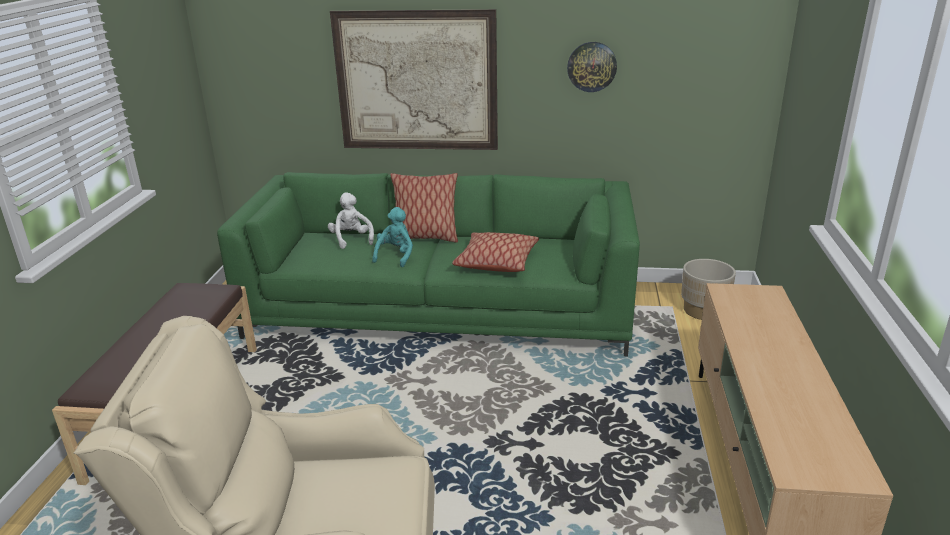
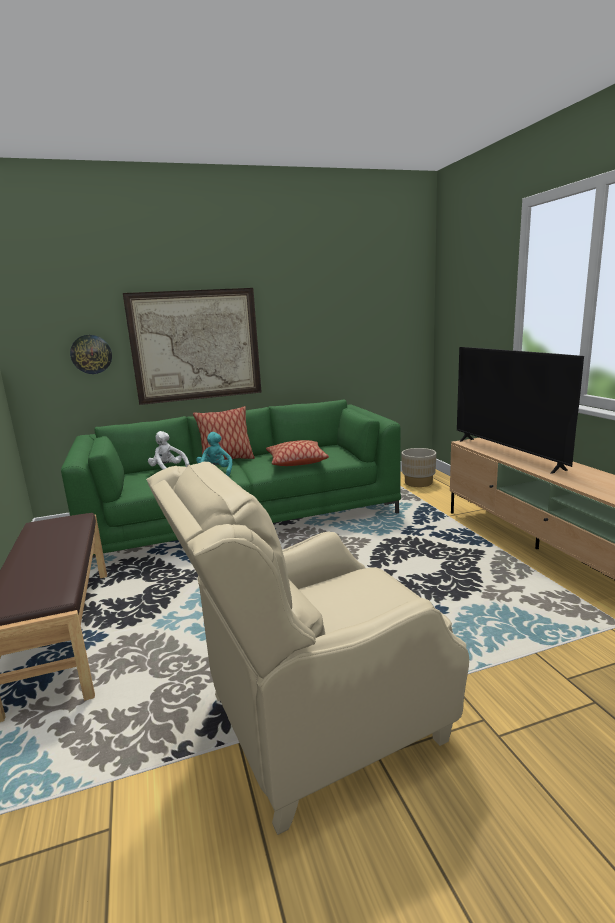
camera: 25 degrees left, 10 degrees down
wall clock [567,42,617,92] -> wall clock moved to [70,335,112,374]
none -> television [457,347,584,474]

